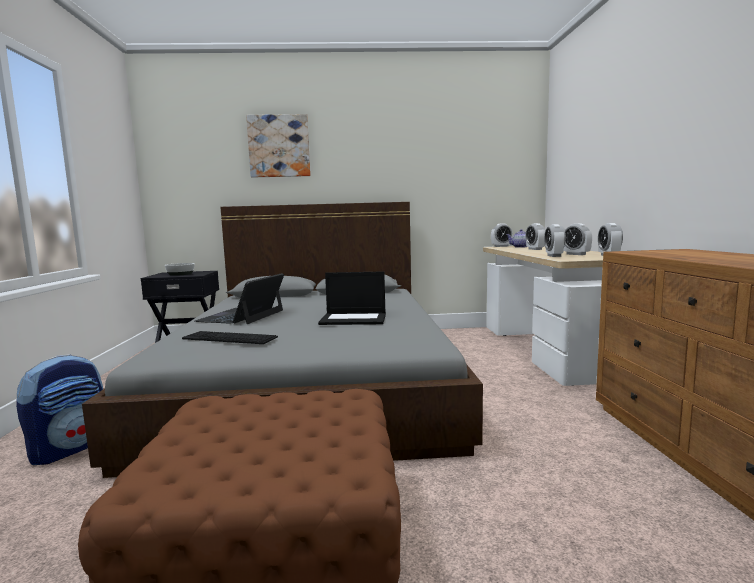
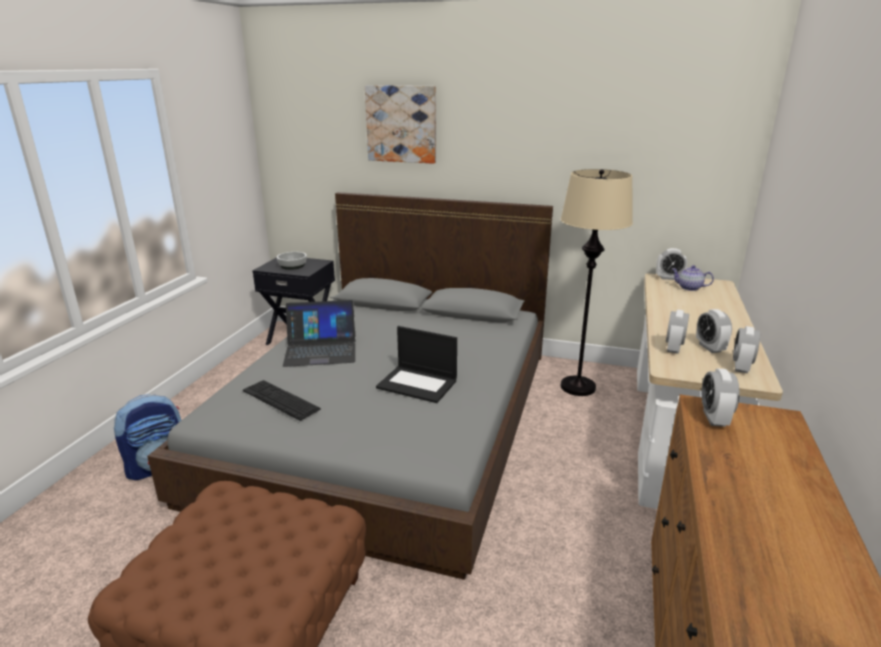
camera: 20 degrees right, 15 degrees up
laptop [195,273,284,324] -> laptop turned 135 degrees counterclockwise [283,300,355,367]
alarm clock [525,223,545,250] -> alarm clock moved to [702,368,740,427]
none -> beige floor lamp [561,169,633,396]

